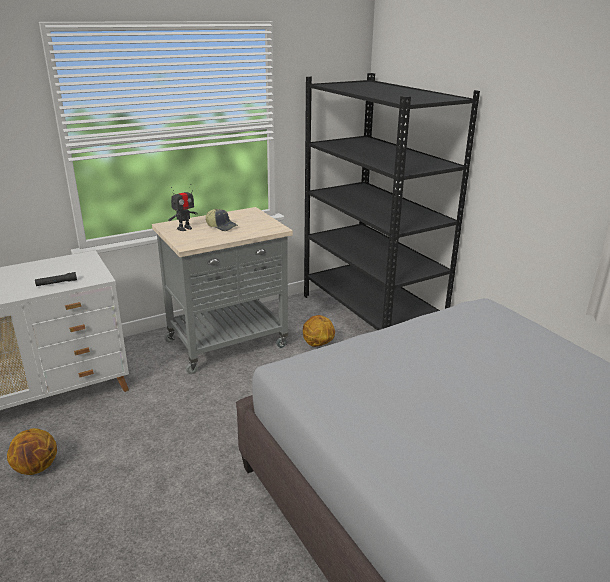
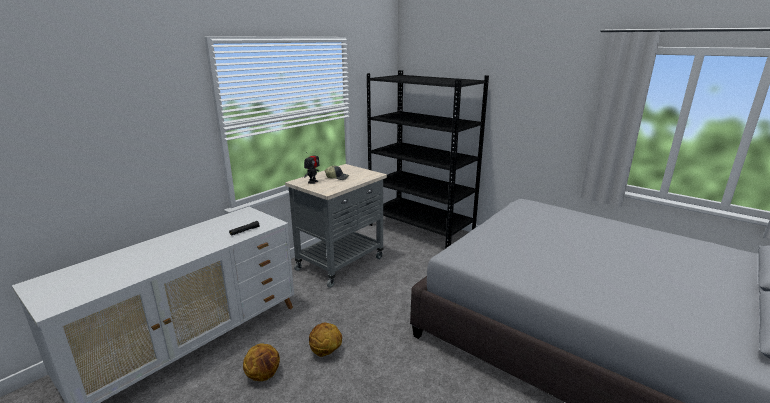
camera: 20 degrees left, 5 degrees down
basketball [303,315,335,347] -> basketball moved to [309,323,342,357]

